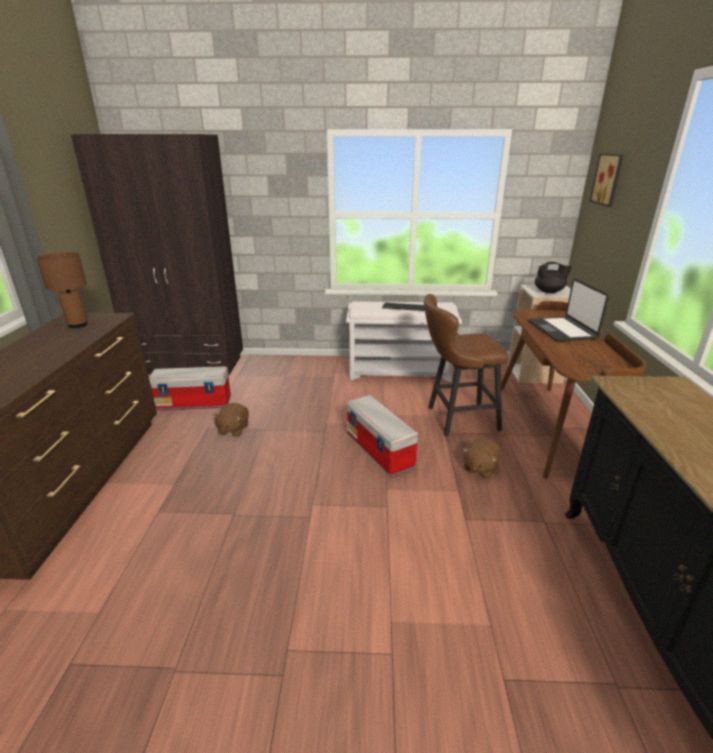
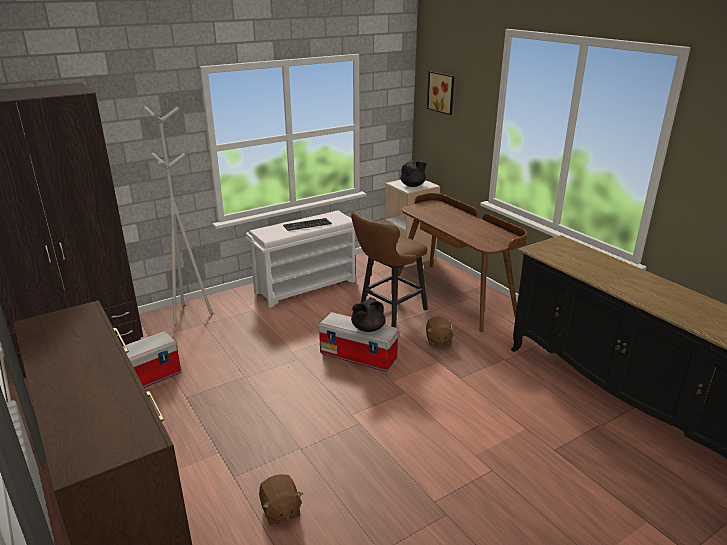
camera: 35 degrees left, 0 degrees up
brown table lamp [36,252,88,328] -> none
brown plush toy [212,403,249,437] -> brown plush toy moved to [259,474,303,525]
laptop [528,278,609,341] -> none
none -> grey clothes rack [143,106,212,324]
none -> black teapot [351,297,385,332]

